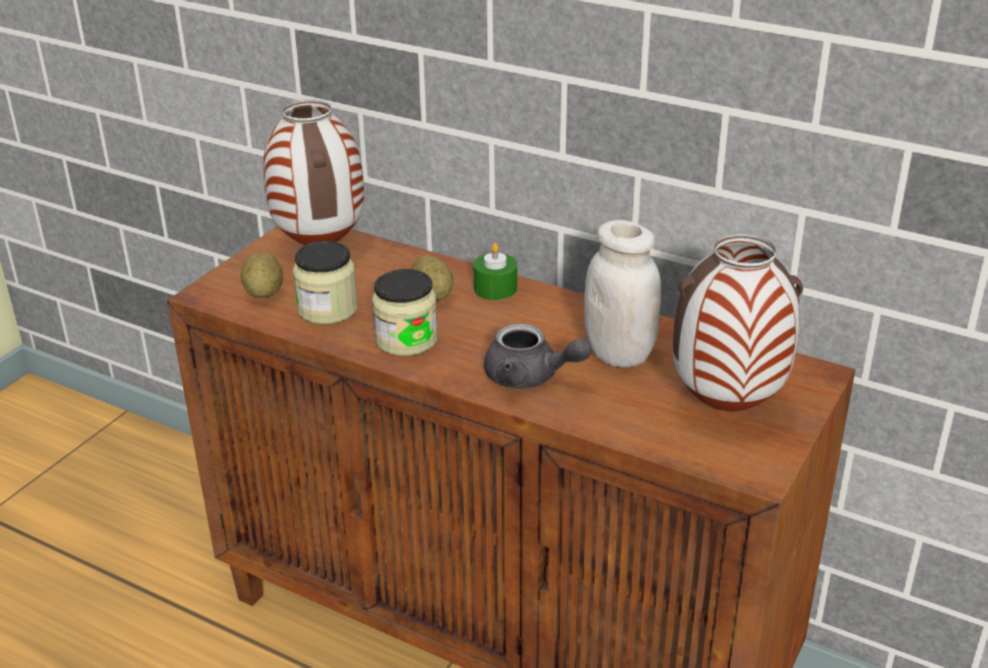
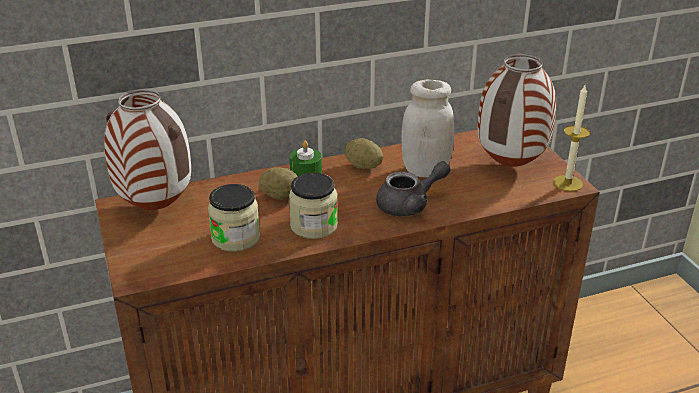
camera: 50 degrees left, 0 degrees up
potato [240,252,283,298] -> potato moved to [345,138,383,169]
none -> candle [553,85,590,191]

